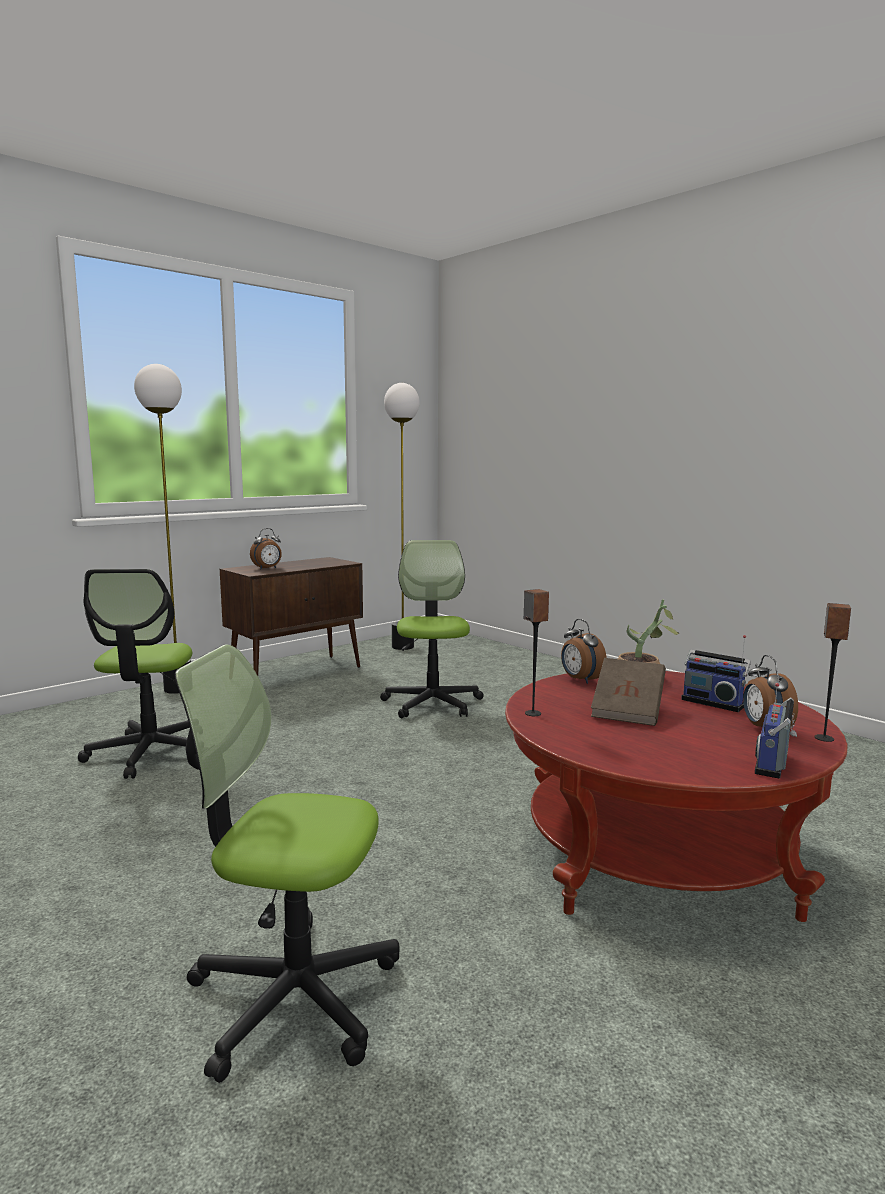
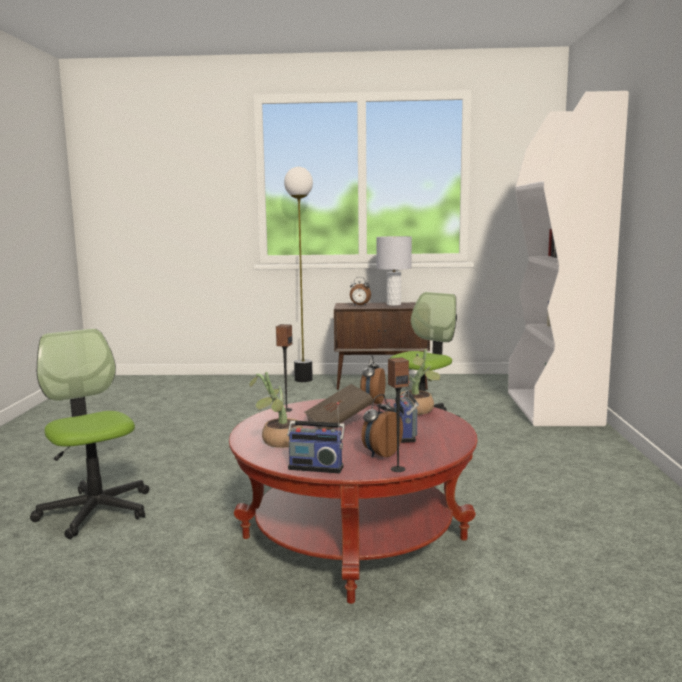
camera: 45 degrees right, 0 degrees up
office chair [78,569,192,779] -> none
floor lamp [384,383,420,650] -> none
radio [755,683,797,779] -> radio turned 150 degrees counterclockwise [287,402,345,473]
none -> potted plant [249,372,303,448]
none -> grey table lamp [376,236,412,306]
none -> white bookcase [508,91,629,426]

